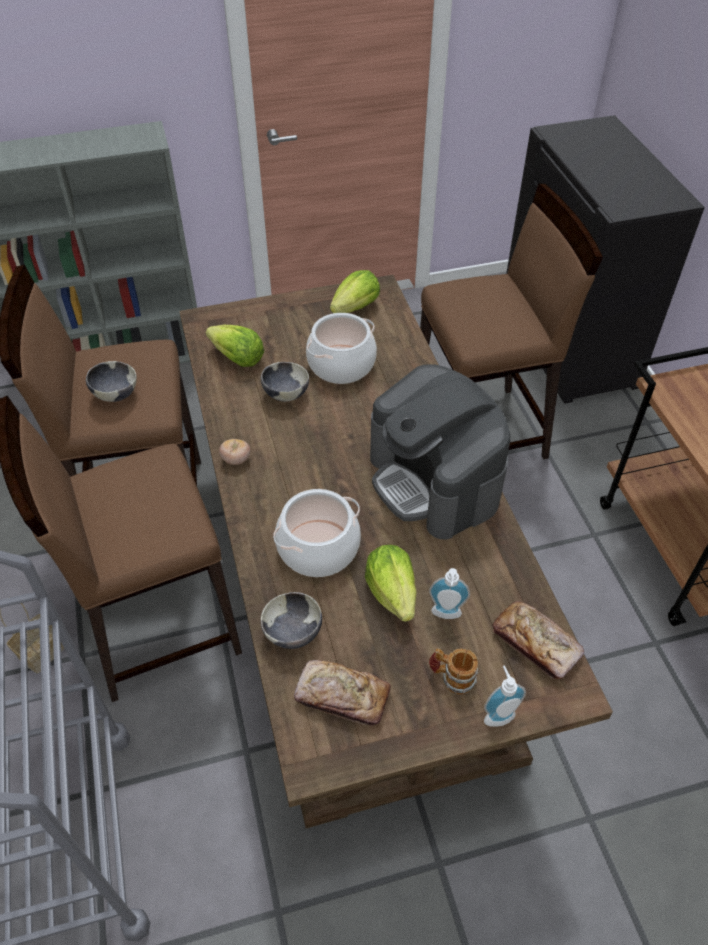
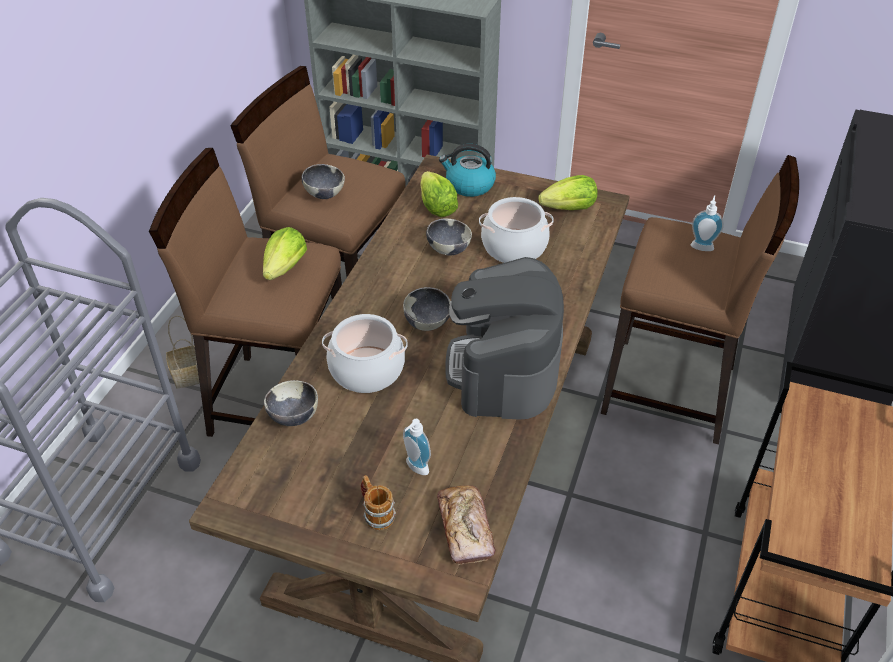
camera: 35 degrees right, 5 degrees down
tomato [219,439,250,465] -> none
bread [294,660,391,726] -> none
lettuce [365,545,417,622] -> lettuce moved to [263,227,307,280]
soap dispenser [484,666,526,727] -> soap dispenser moved to [691,195,724,251]
none -> bowl [403,287,451,331]
none -> kettle [439,144,496,197]

